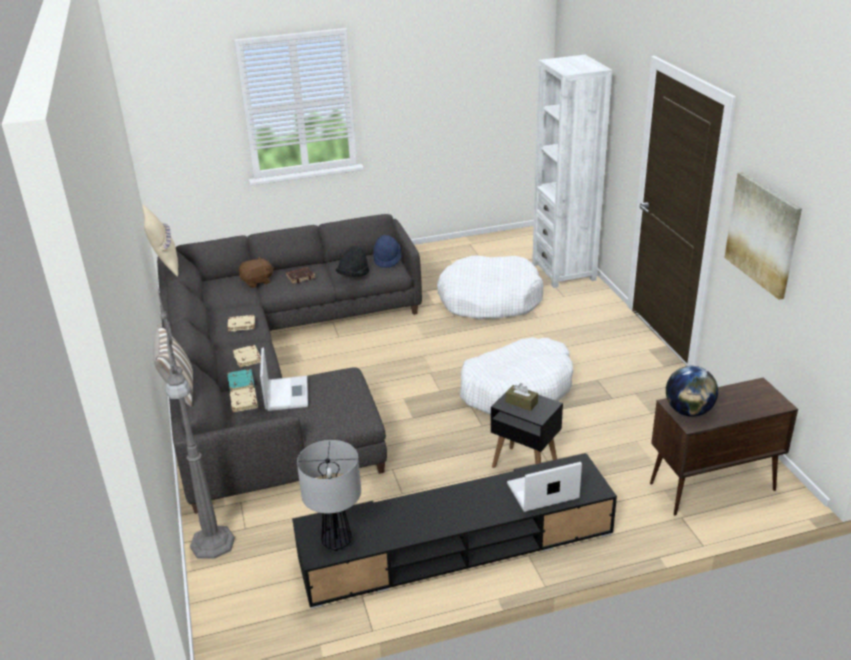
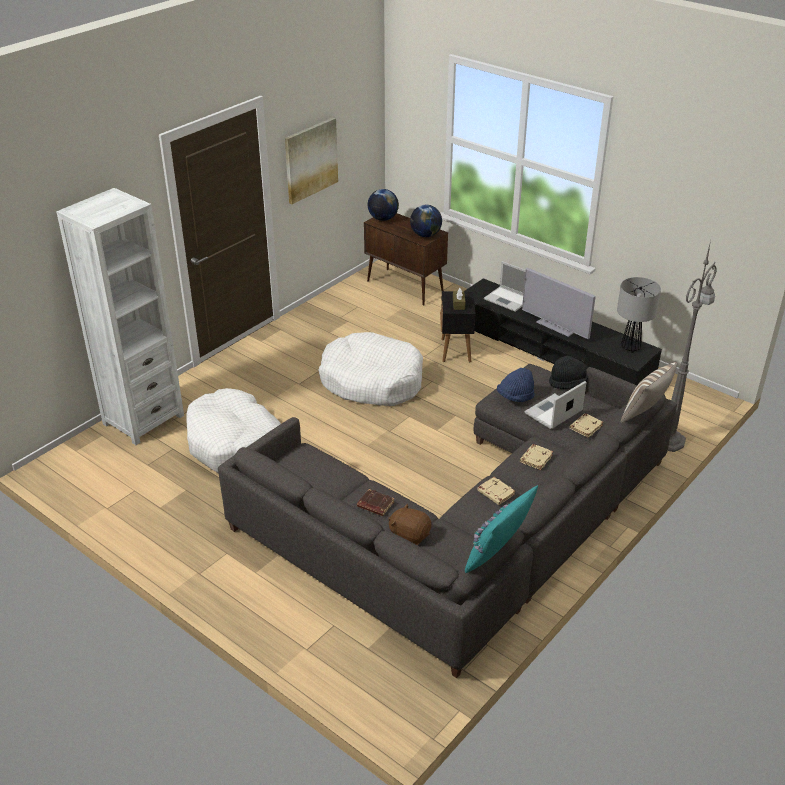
camera: 125 degrees left, 5 degrees up
beige pillow [142,204,178,277] -> turquoise pillow [465,485,538,573]
turquoise book [227,369,255,391] -> none
black hat [336,246,369,277] -> black hat moved to [549,356,588,389]
blue hat [373,235,401,268] -> blue hat moved to [497,368,535,402]
none -> globe [368,189,399,221]
none -> television [522,267,596,339]

